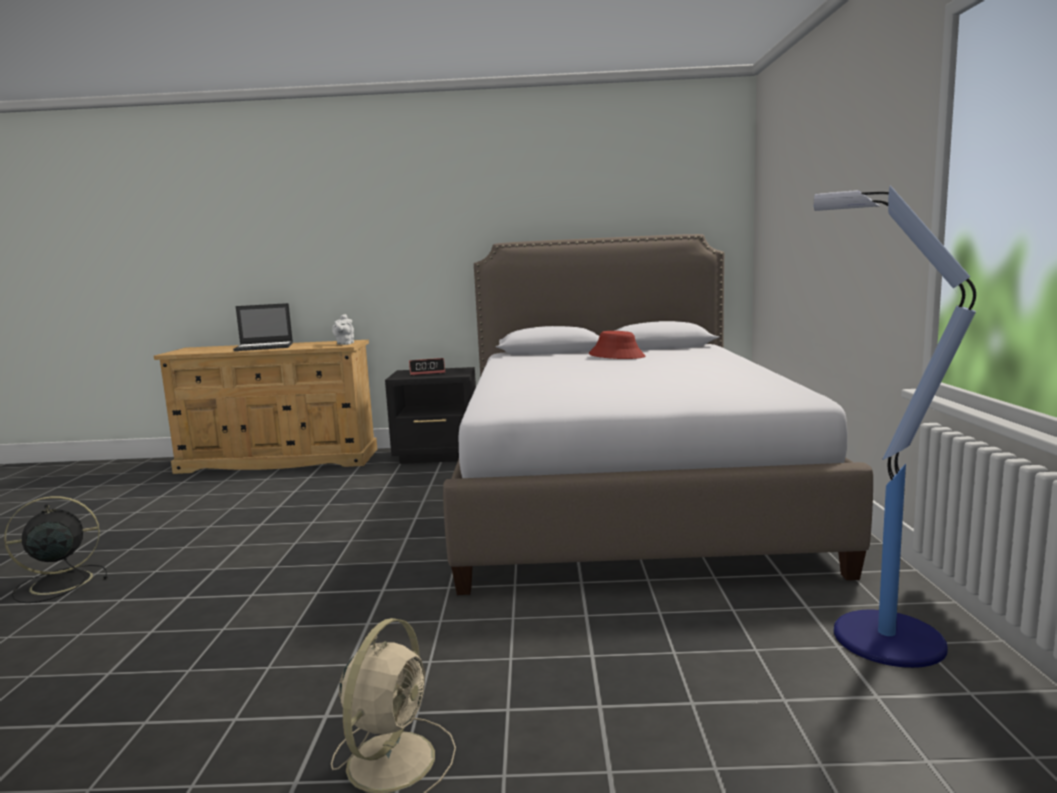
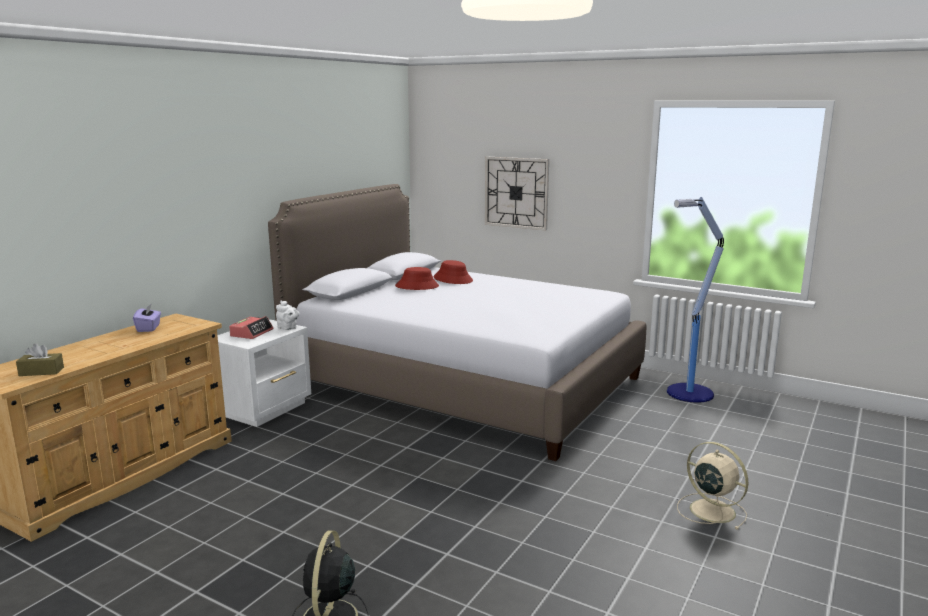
camera: 60 degrees left, 5 degrees up
laptop [233,303,293,351] -> none
white teapot [332,314,354,345] -> white teapot moved to [276,301,300,330]
black nightstand [385,367,476,464] -> white nightstand [217,319,311,427]
none -> brown tissue box [16,343,64,376]
none -> purple tissue box [133,303,161,332]
none -> red hat [433,260,473,284]
none -> wall clock [485,157,549,231]

